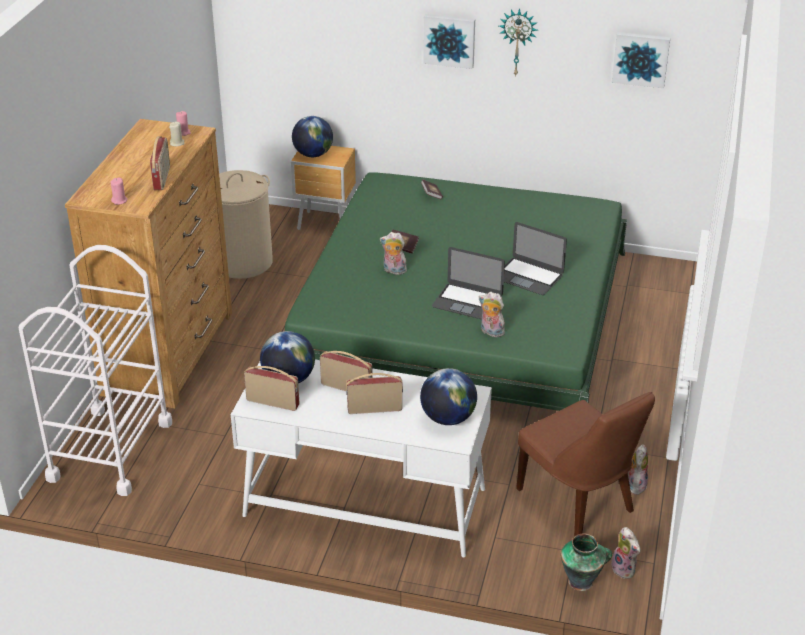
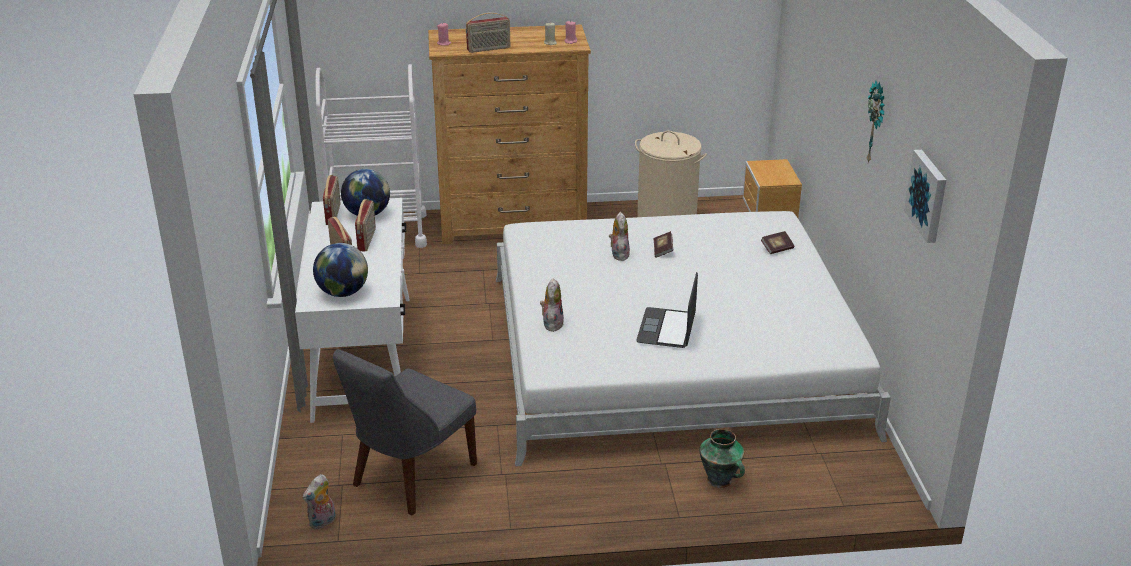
camera: 70 degrees right, 5 degrees down
green bed [285,172,627,411] -> white bed [496,211,891,466]
globe [292,116,333,157] -> none
picture [423,14,475,69] -> none
laptop [432,247,505,319] -> none
brown chair [516,392,655,537] -> grey chair [333,349,477,515]
vase [561,533,612,591] -> vase moved to [699,429,745,488]
plush toy [628,444,648,495] -> none

